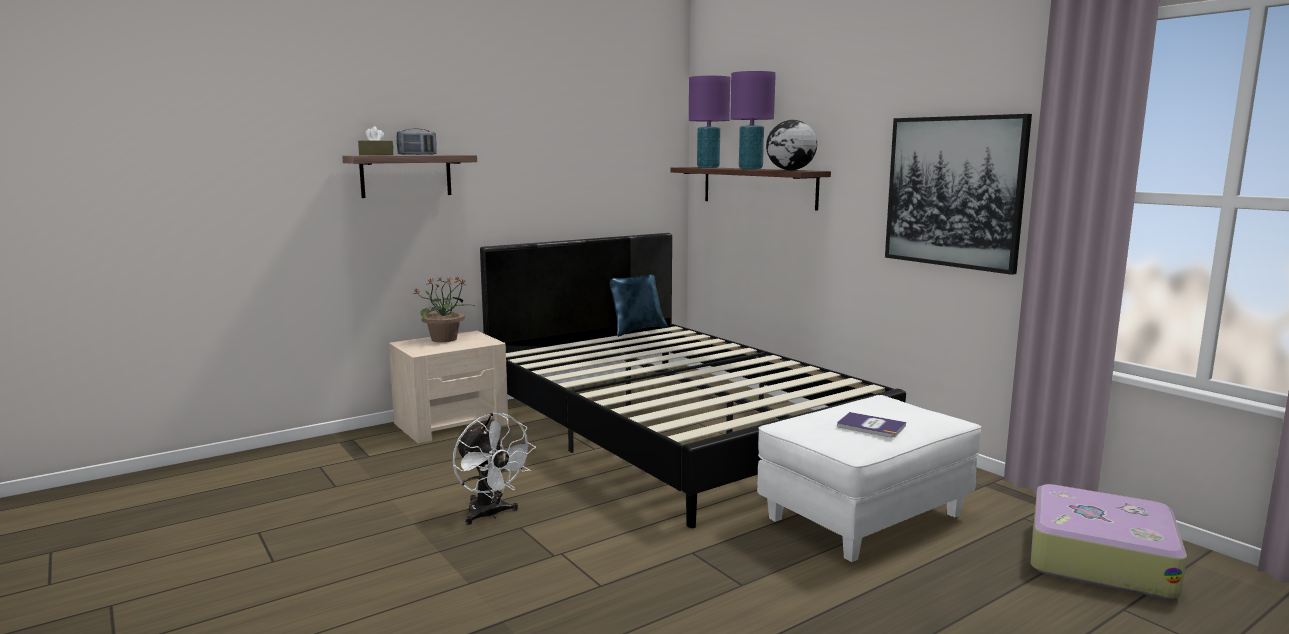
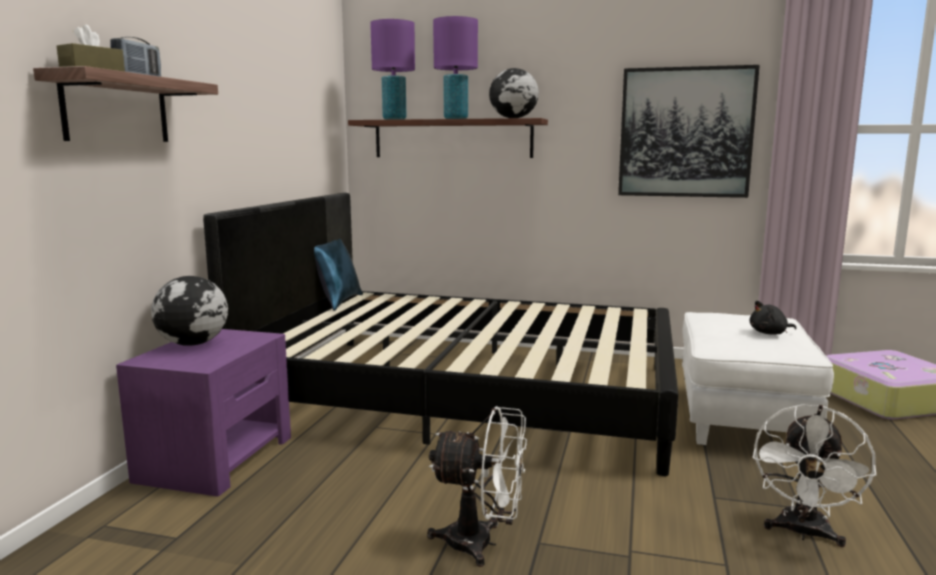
camera: 40 degrees left, 0 degrees up
beige nightstand [389,331,508,444] -> purple nightstand [116,329,291,496]
potted plant [412,276,476,342] -> globe [151,276,228,346]
book [837,412,906,437] -> black plush toy [750,301,797,334]
none -> white fan [753,404,876,547]

